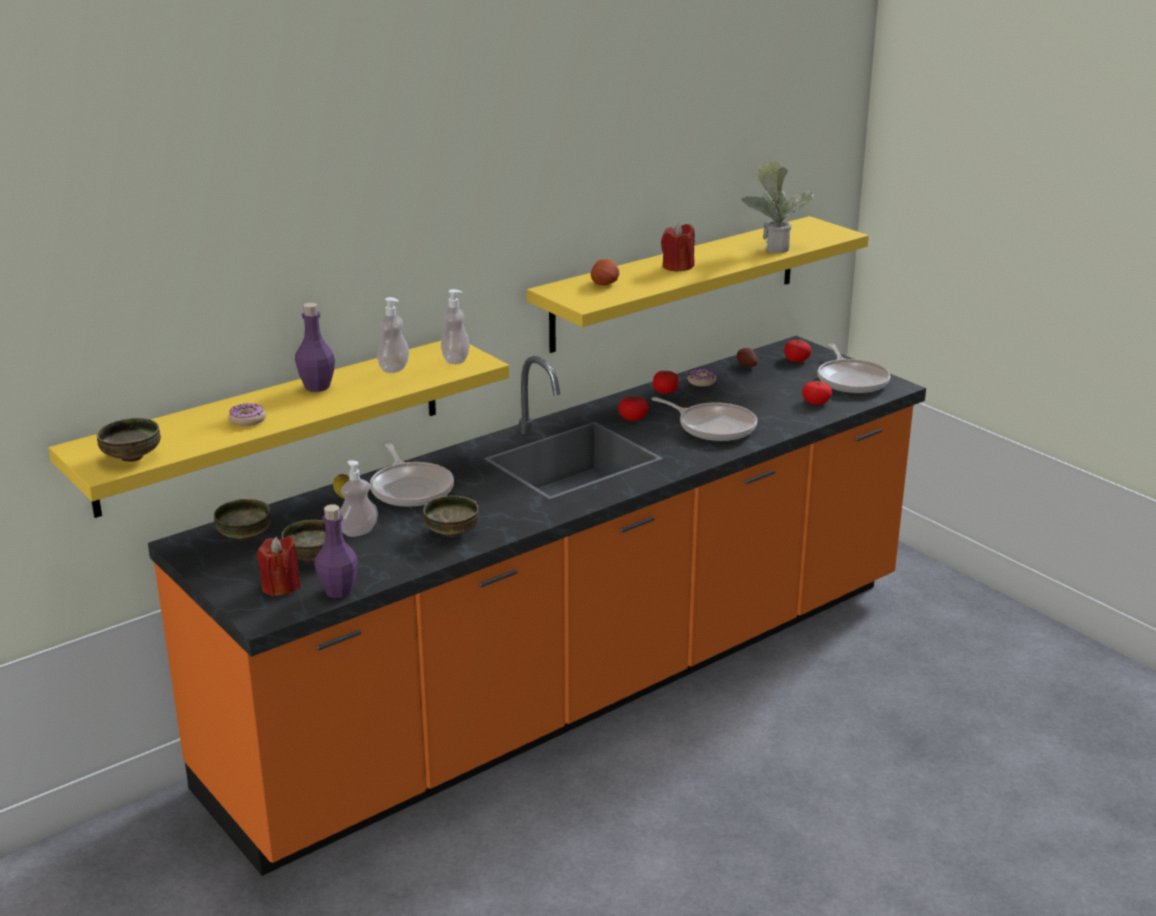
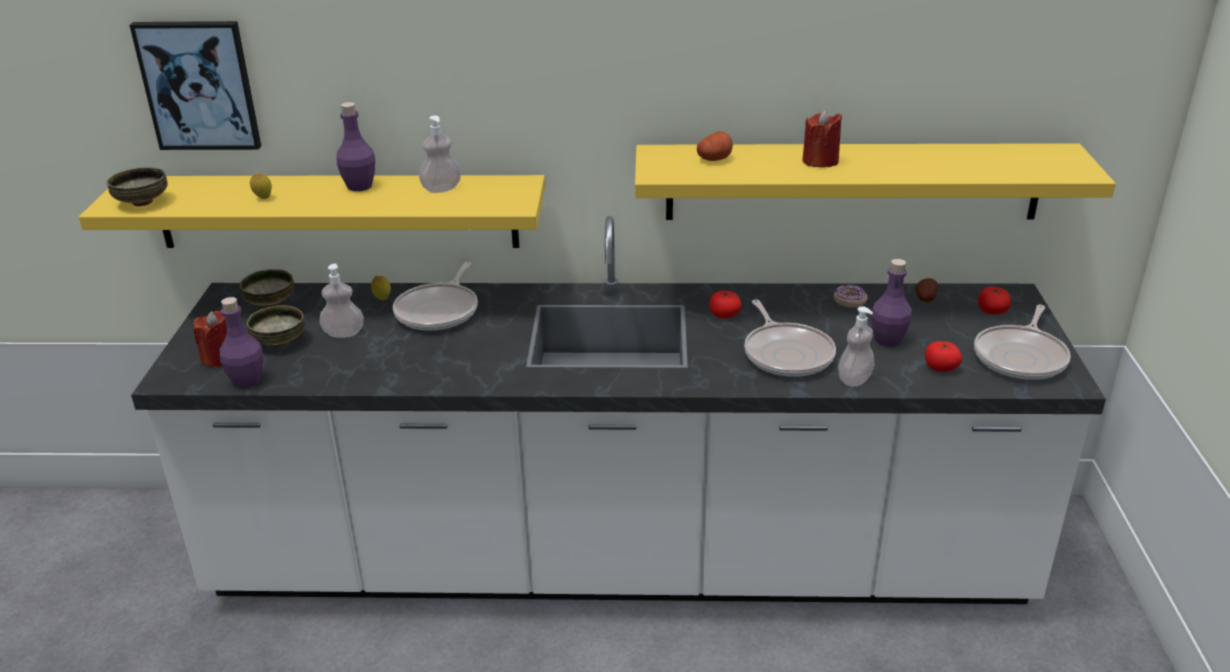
camera: 40 degrees right, 5 degrees up
orange counter [148,336,926,876] -> white counter [131,216,1106,604]
donut [229,403,266,426] -> lemon [250,173,272,199]
bowl [423,496,479,537] -> none
soap dispenser [441,289,470,364] -> soap dispenser moved to [838,306,875,387]
tomato [653,371,679,394] -> none
potted plant [741,160,814,253] -> none
none -> picture [130,21,261,150]
none -> purple bottle [871,259,912,347]

